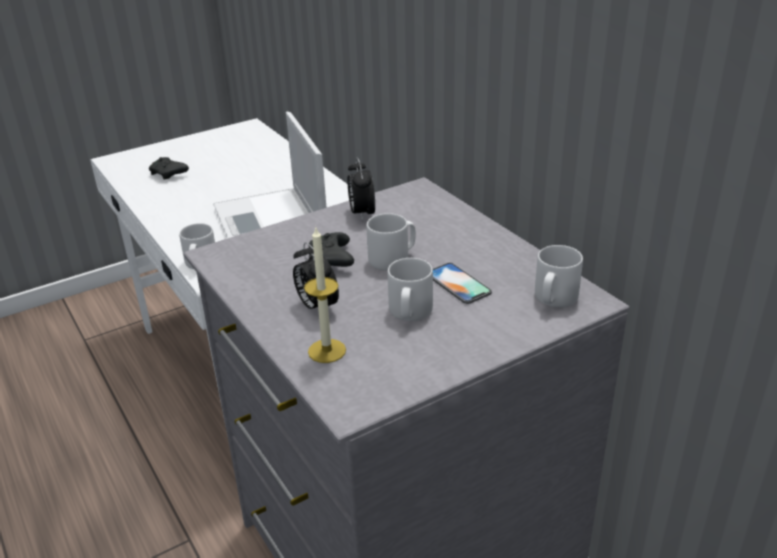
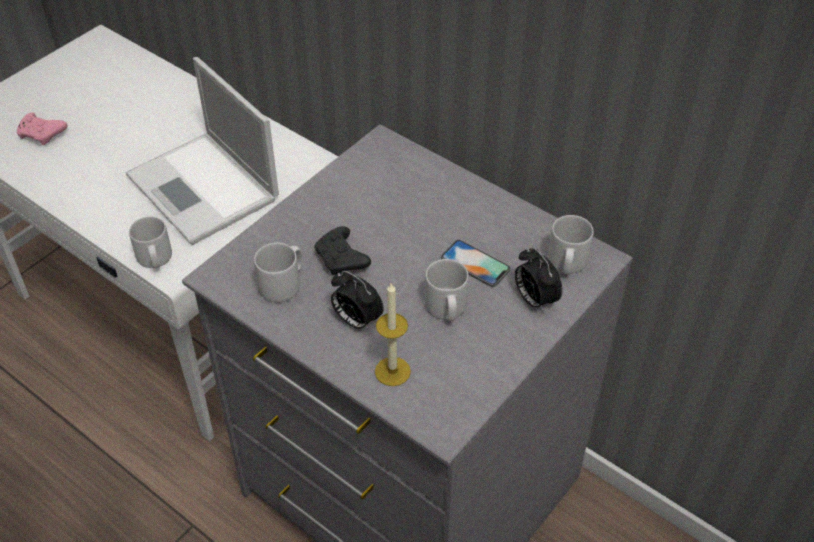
camera: 20 degrees left, 15 degrees up
black game controller [149,157,189,180] -> pink game controller [17,113,67,145]
alarm clock [347,157,375,221] -> alarm clock moved to [515,247,562,313]
grey mug [367,213,416,271] -> grey mug moved to [254,243,302,303]

